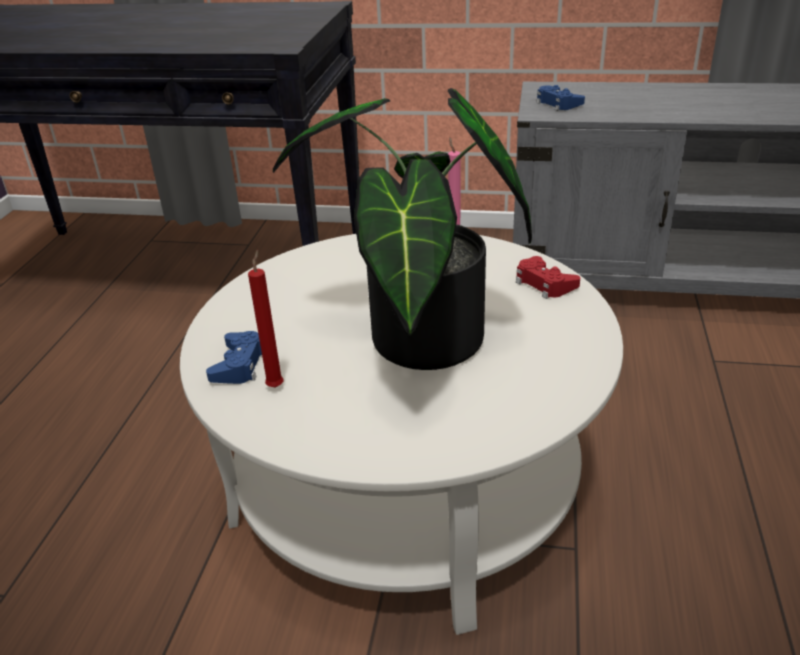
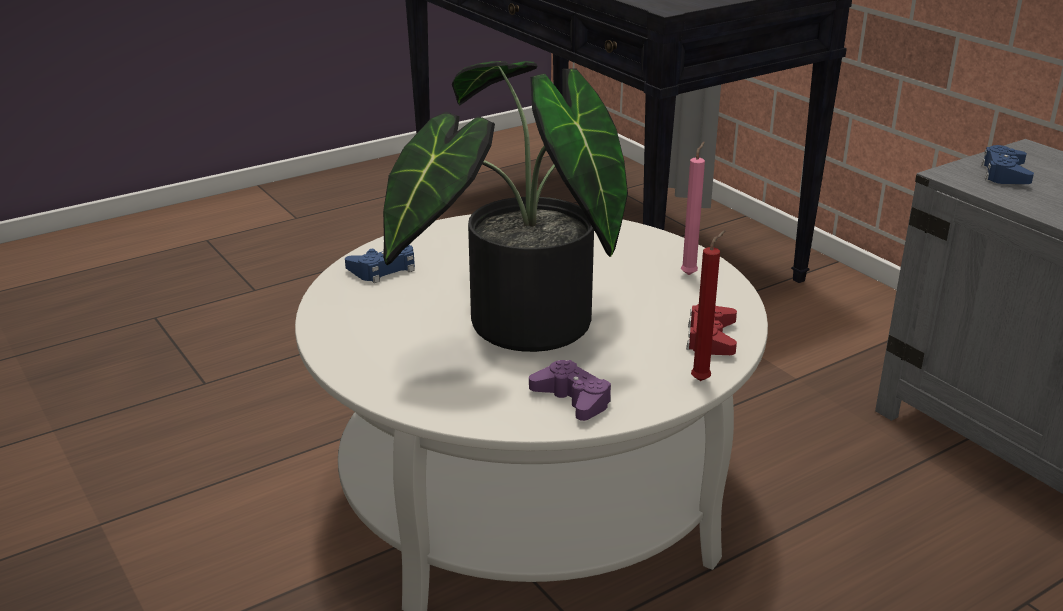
camera: 45 degrees right, 5 degrees down
red candle [248,250,283,388] -> red candle moved to [691,230,726,381]
none -> purple game controller [529,360,611,421]

